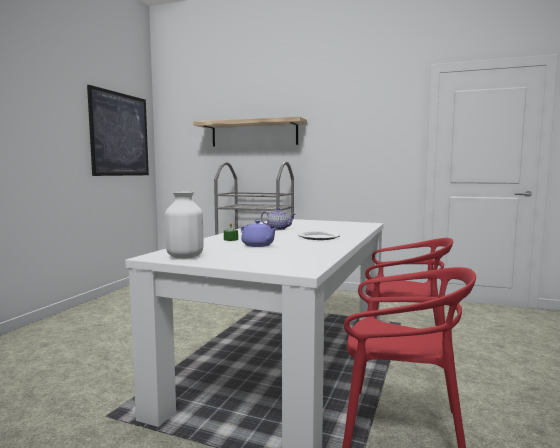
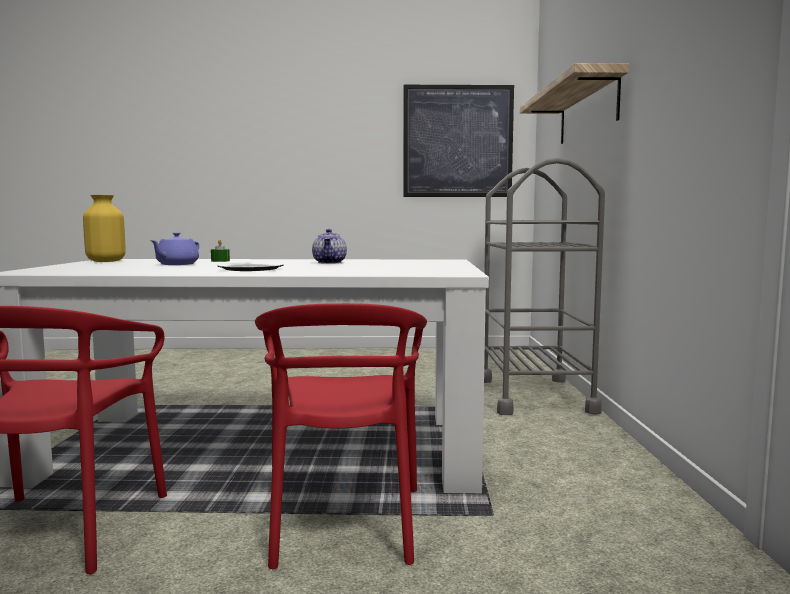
camera: 70 degrees right, 0 degrees up
white vase [165,192,203,259] -> yellow vase [83,195,126,262]

